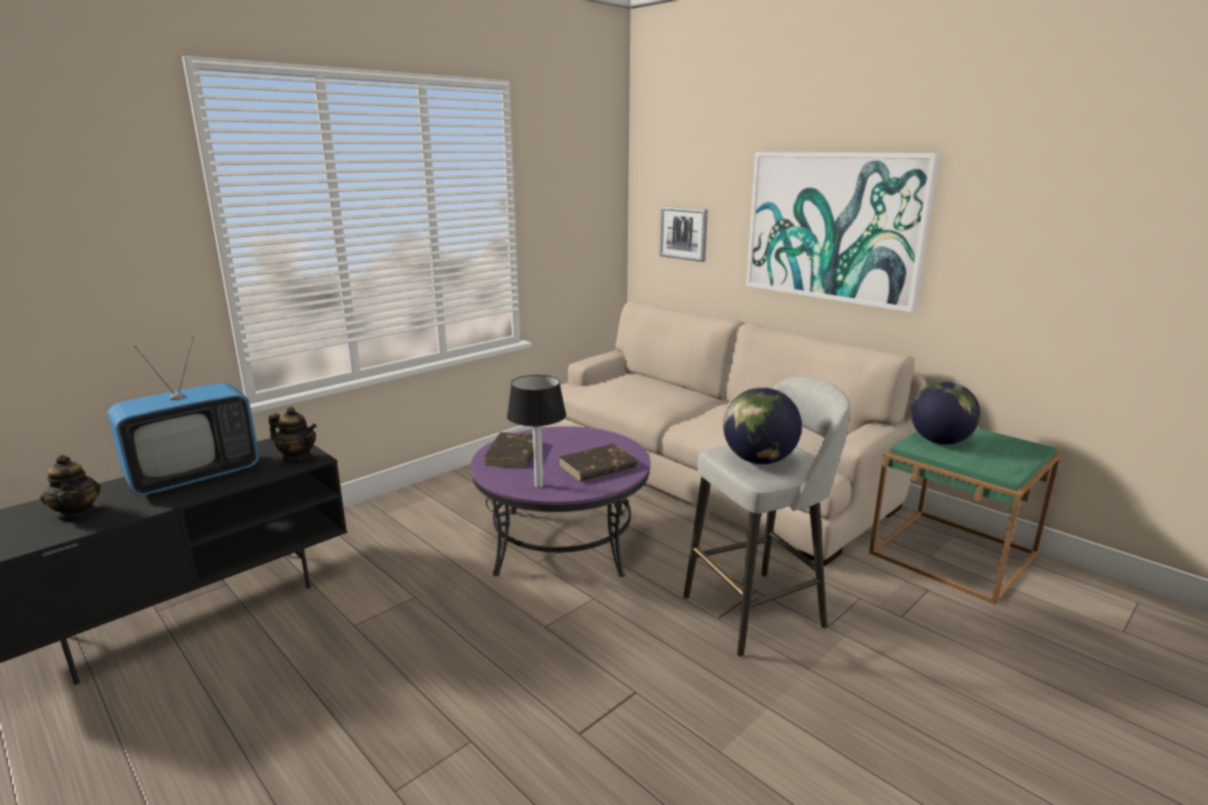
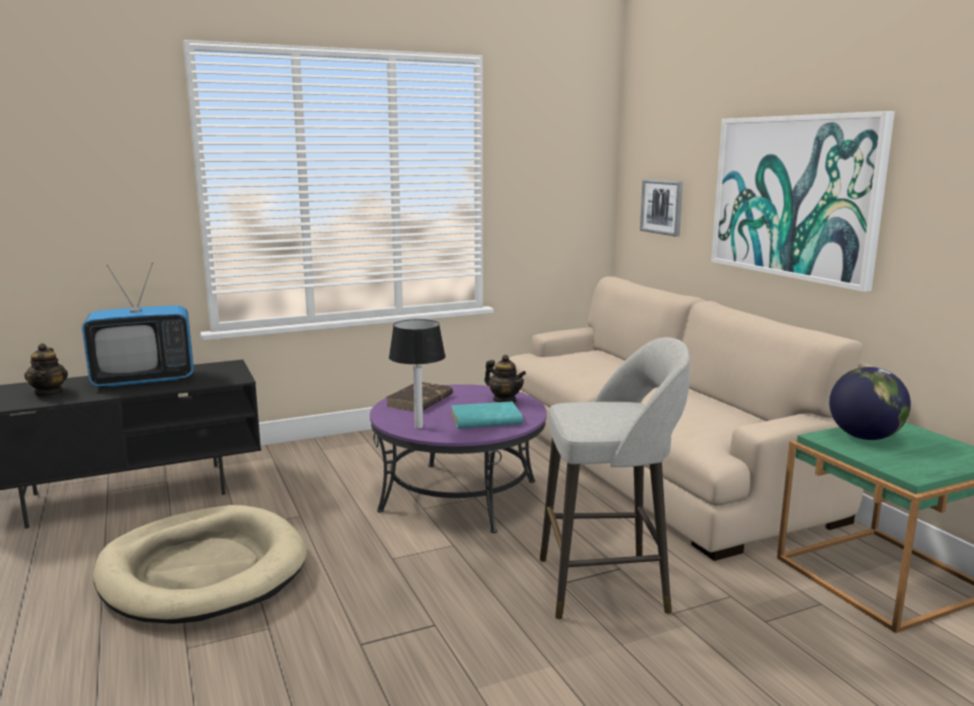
camera: 20 degrees right, 5 degrees down
teapot [268,407,317,462] -> teapot moved to [485,355,526,403]
brown book [559,444,637,482] -> turquoise book [451,401,523,429]
globe [723,387,802,464] -> none
none -> beige dog bed [93,505,307,624]

